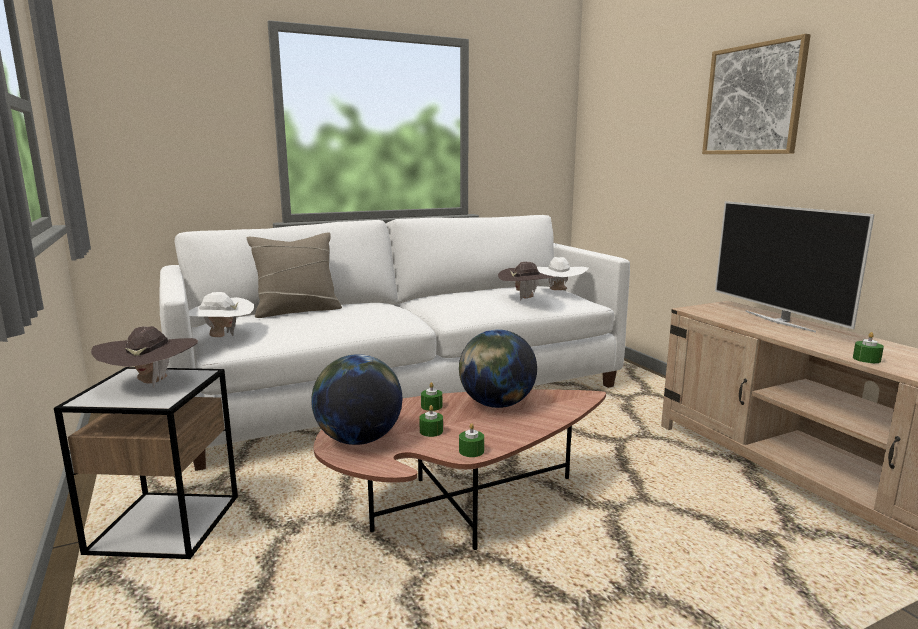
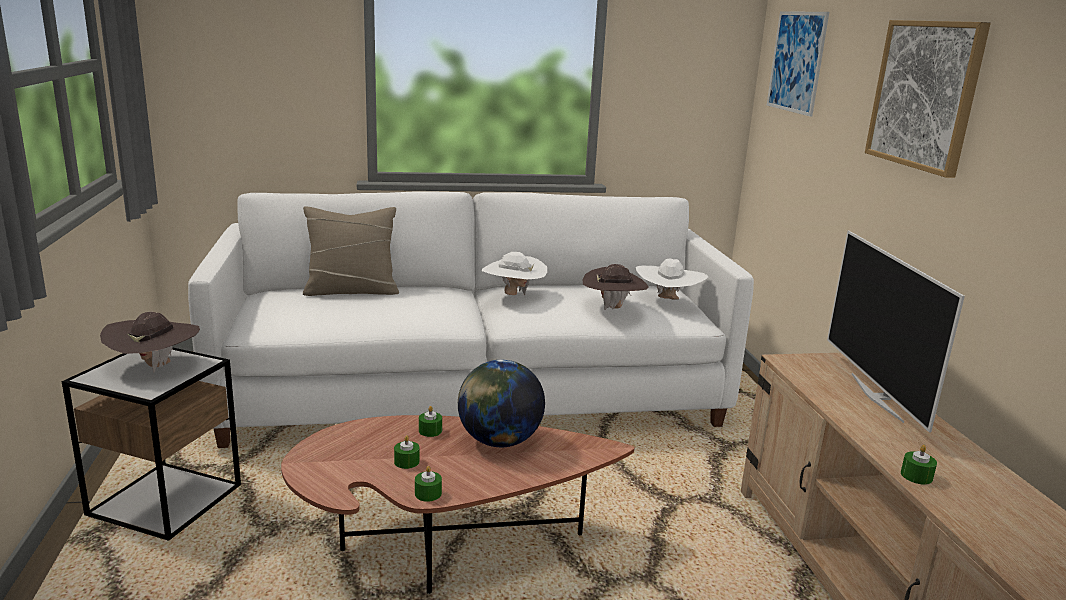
camera: 15 degrees right, 5 degrees up
white hat [189,292,254,337] -> white hat moved to [482,252,547,295]
globe [311,354,402,445] -> none
none -> picture [767,11,829,117]

